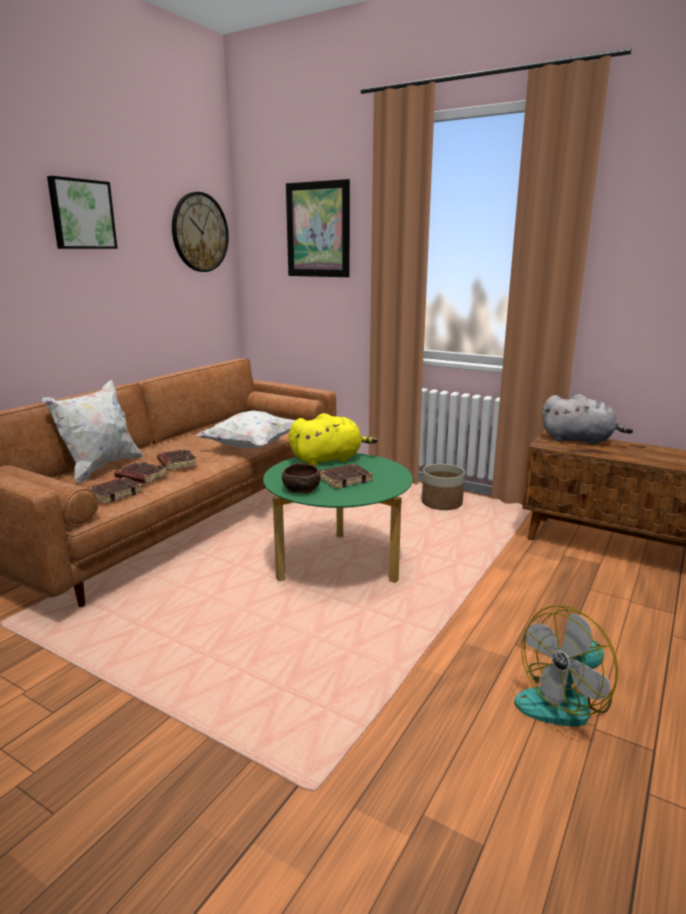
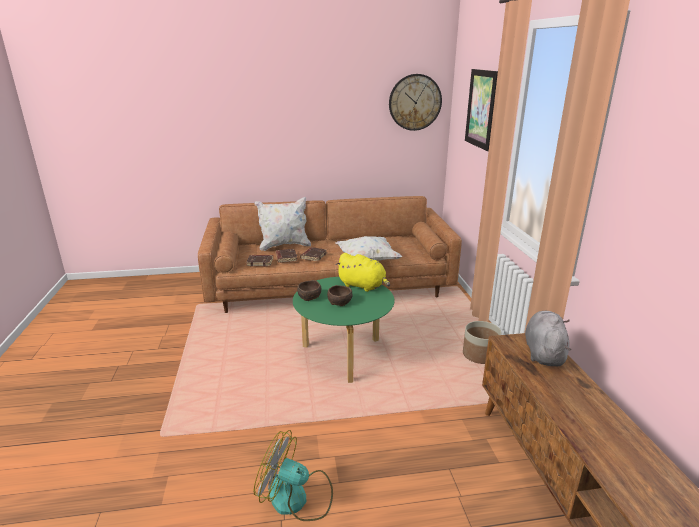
camera: 50 degrees right, 5 degrees up
picture [47,176,118,249] -> none
brown book [319,464,373,489] -> brown bowl [327,285,352,306]
grey plush toy [542,394,633,445] -> grey plush toy turned 150 degrees counterclockwise [525,311,571,366]

